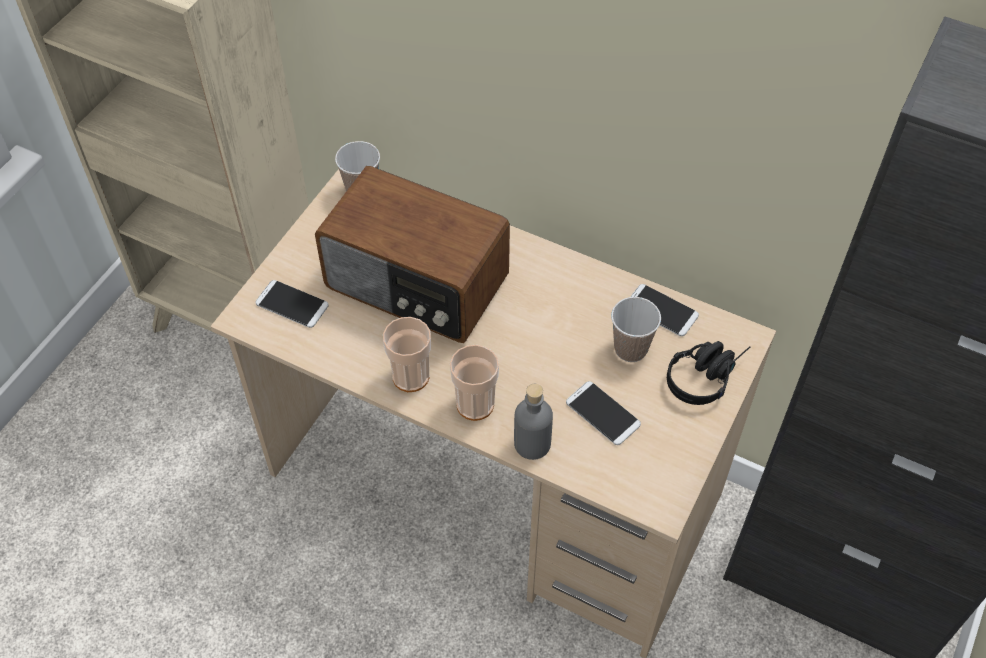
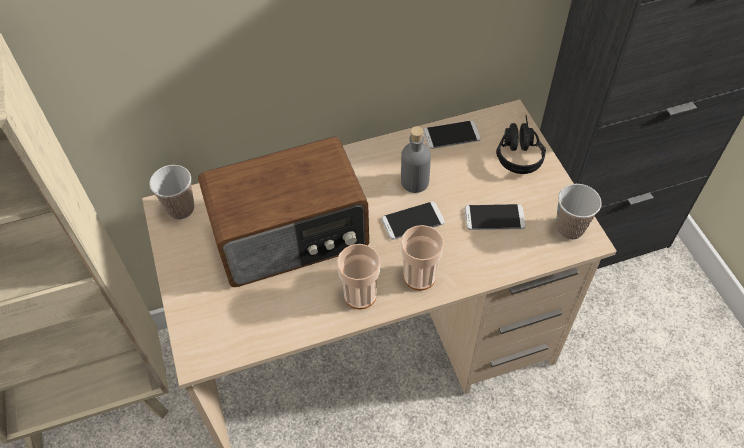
camera: 45 degrees left, 0 degrees up
phone [255,280,329,328] -> phone moved to [381,202,445,240]
grey bottle [514,384,553,460] -> grey bottle moved to [401,126,431,193]
cup [611,297,661,362] -> cup moved to [556,184,602,240]

